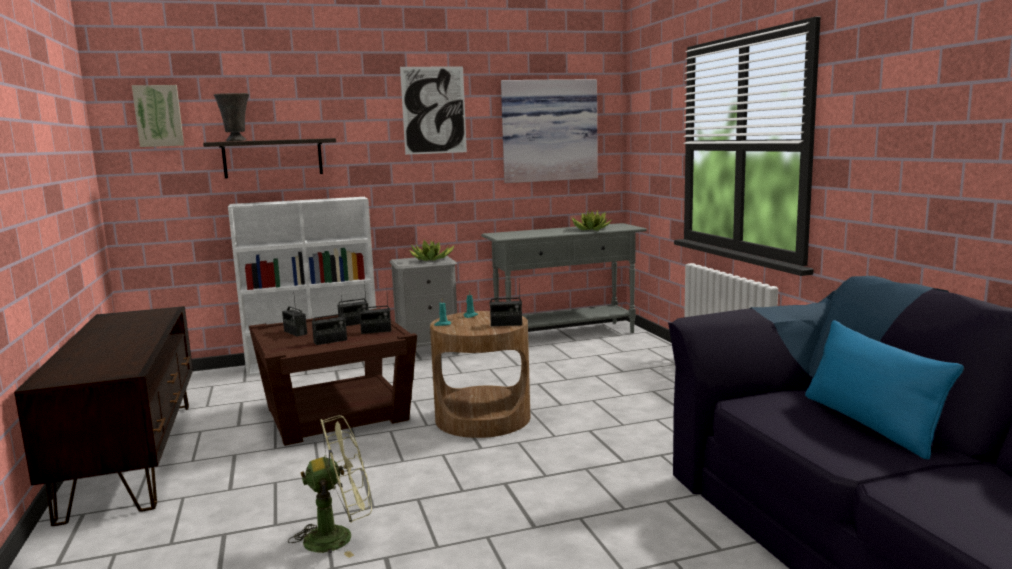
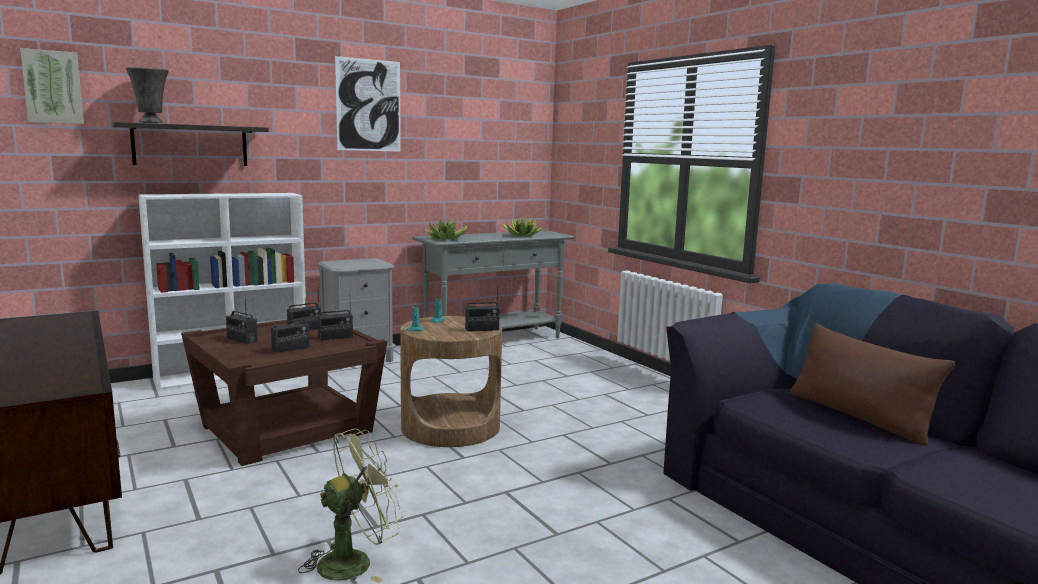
camera: 15 degrees left, 0 degrees up
potted plant [410,240,455,261] -> potted plant moved to [424,219,468,239]
picture [501,79,598,183] -> none
blue pillow [805,320,964,459] -> brown pillow [790,323,955,446]

